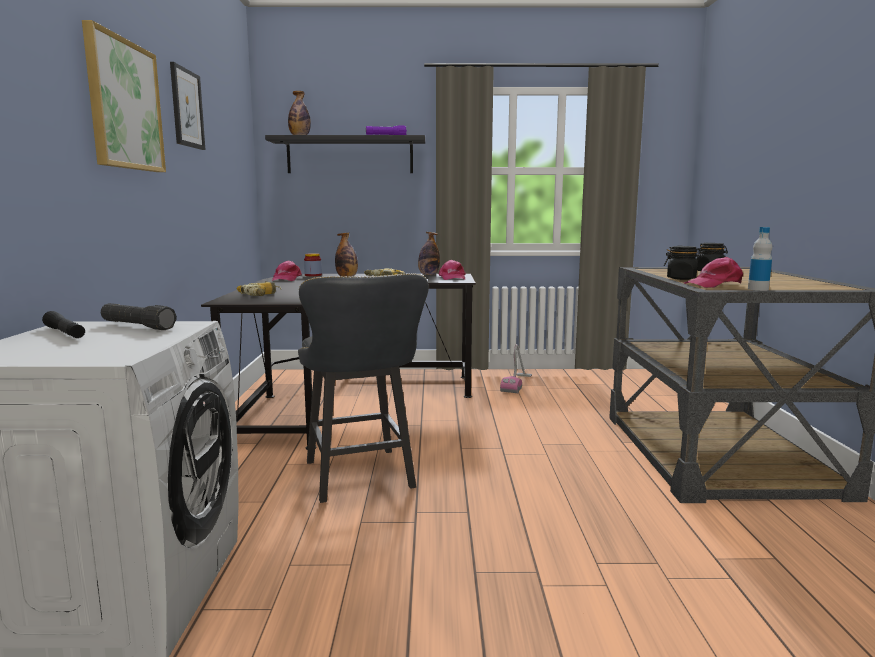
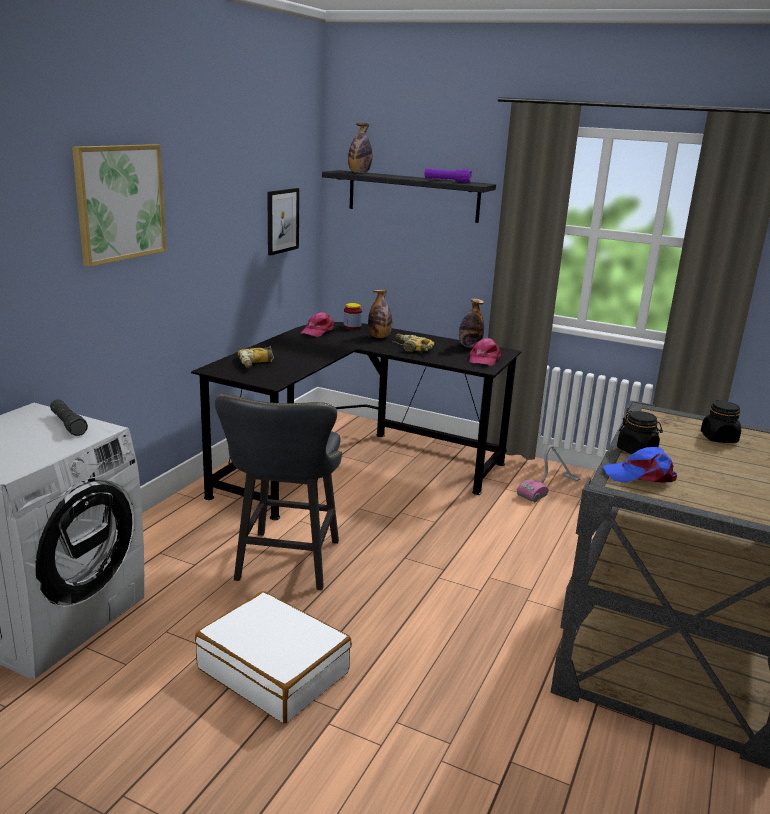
camera: 25 degrees right, 10 degrees up
black flashlight [42,311,85,338] -> none
picture [170,62,205,150] -> picture moved to [267,188,299,256]
pink cap [684,257,743,288] -> blue cap [603,447,677,483]
bottle [748,227,772,291] -> none
none -> white suitcase [195,591,352,723]

